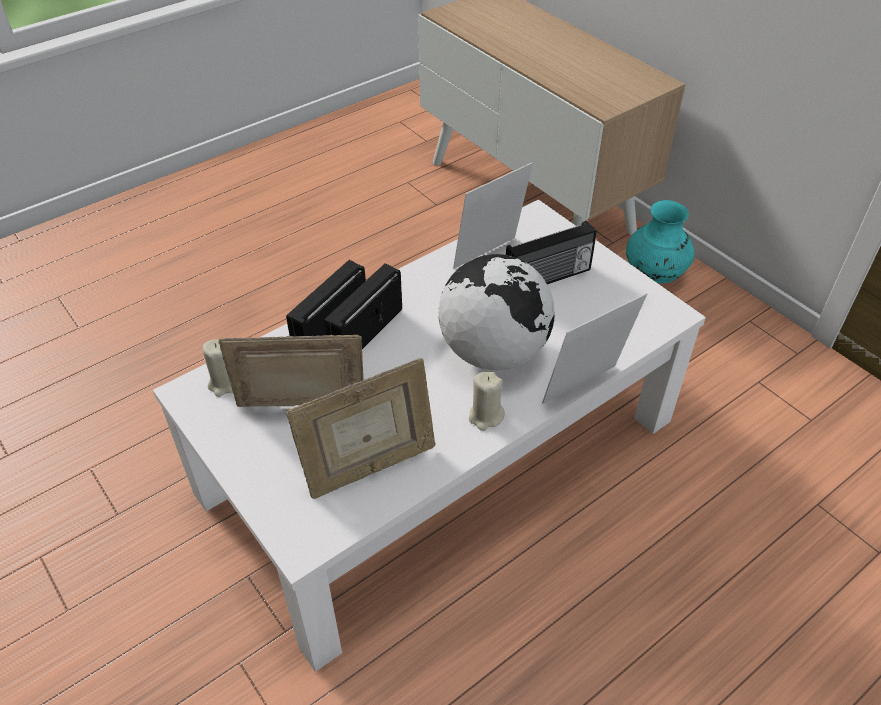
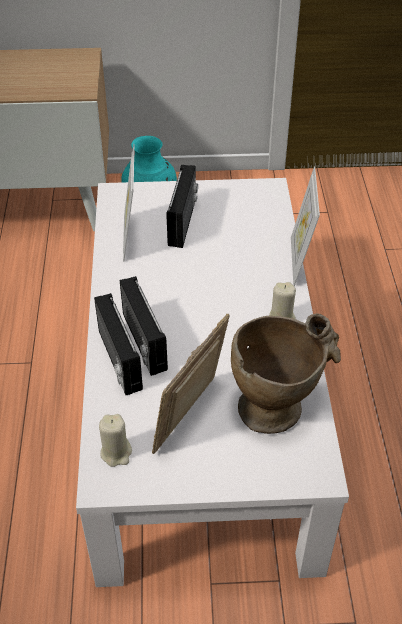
camera: 55 degrees left, 0 degrees up
picture frame [286,358,436,499] -> beige vase [231,313,341,434]
globe [438,254,555,370] -> none

